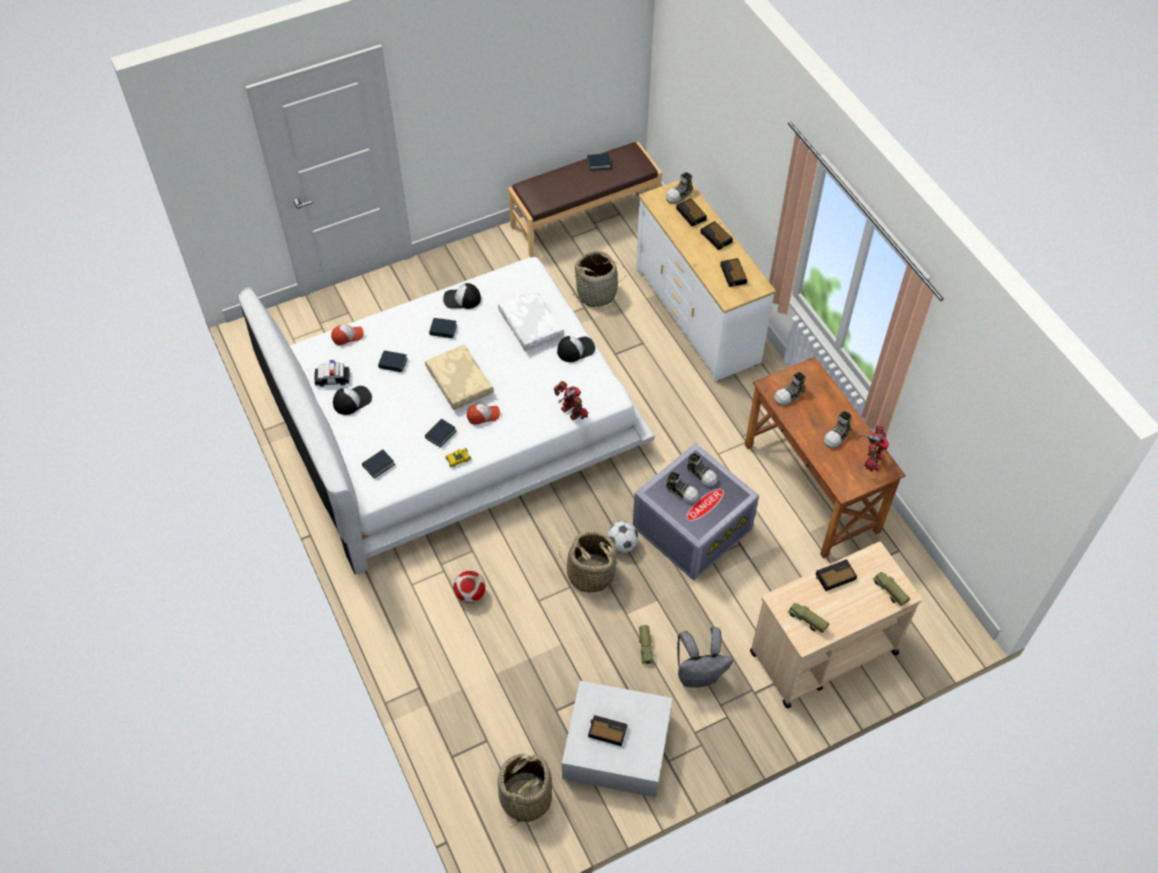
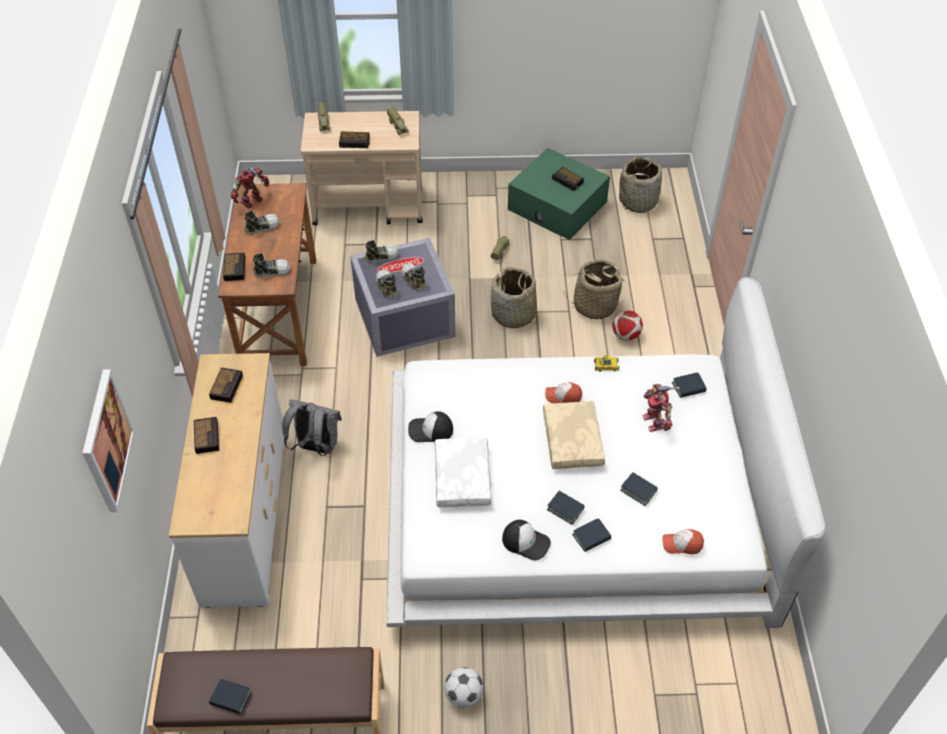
camera: 155 degrees left, 5 degrees down
toy car [314,360,350,387] -> none
cap [333,386,372,415] -> none
book [425,419,456,448] -> book moved to [572,518,611,552]
toy robot [554,381,589,420] -> toy robot moved to [643,384,680,432]
white storage box [562,681,673,797] -> green storage box [508,148,610,240]
basket [575,251,627,307] -> basket moved to [564,259,626,319]
football [607,521,638,553] -> football moved to [444,667,483,708]
shoe [666,172,693,204] -> shoe moved to [365,240,399,263]
alarm clock [676,198,707,226] -> alarm clock moved to [223,252,245,281]
grey backpack [677,627,733,688] -> grey backpack moved to [282,399,342,456]
none -> picture [82,369,135,512]

